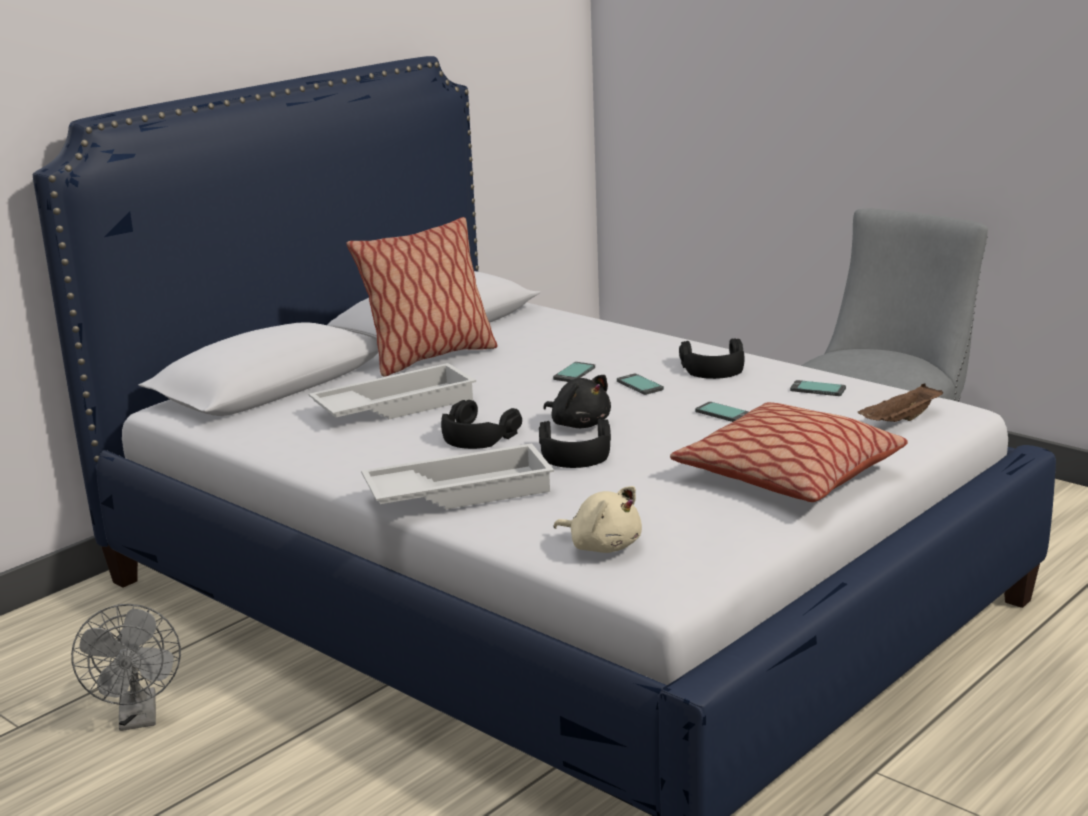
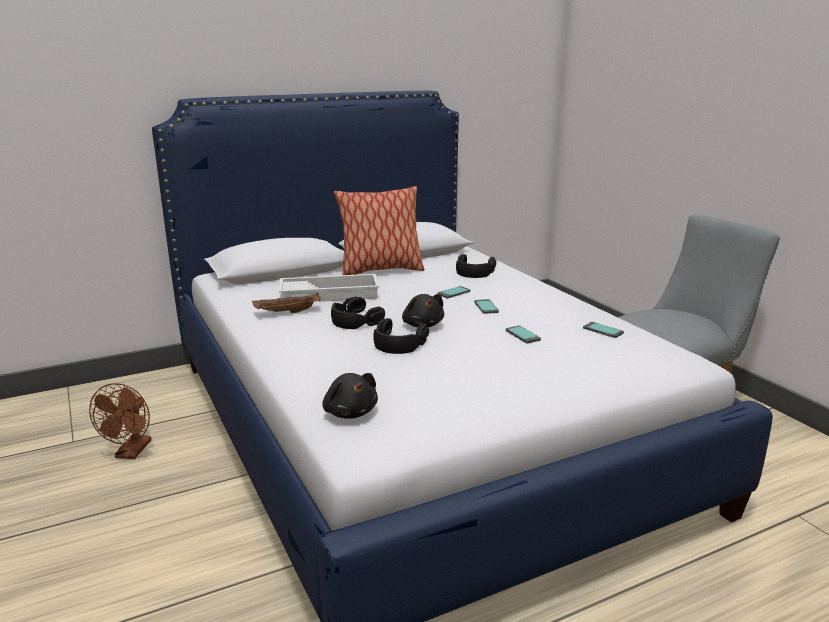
camera: 20 degrees right, 0 degrees up
grey fan [71,604,181,731] -> brown fan [89,383,152,459]
white tray [361,443,554,509] -> none
beige plush toy [554,486,642,553] -> black plush toy [322,373,378,419]
pillow [670,402,908,502] -> none
black headphones [679,338,745,379] -> black headphones moved to [456,254,496,278]
brown tray [858,384,943,422] -> brown tray moved to [252,293,321,313]

